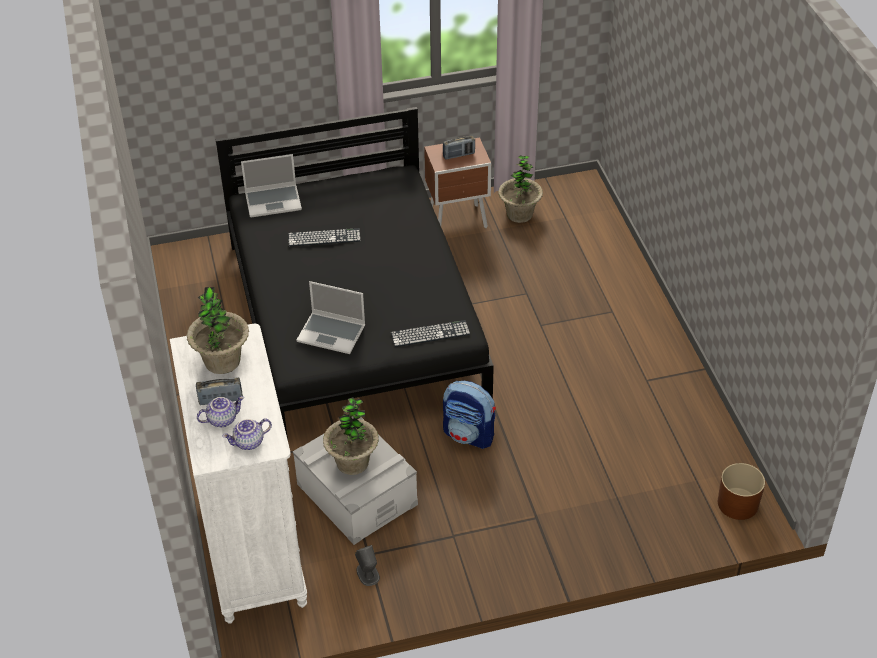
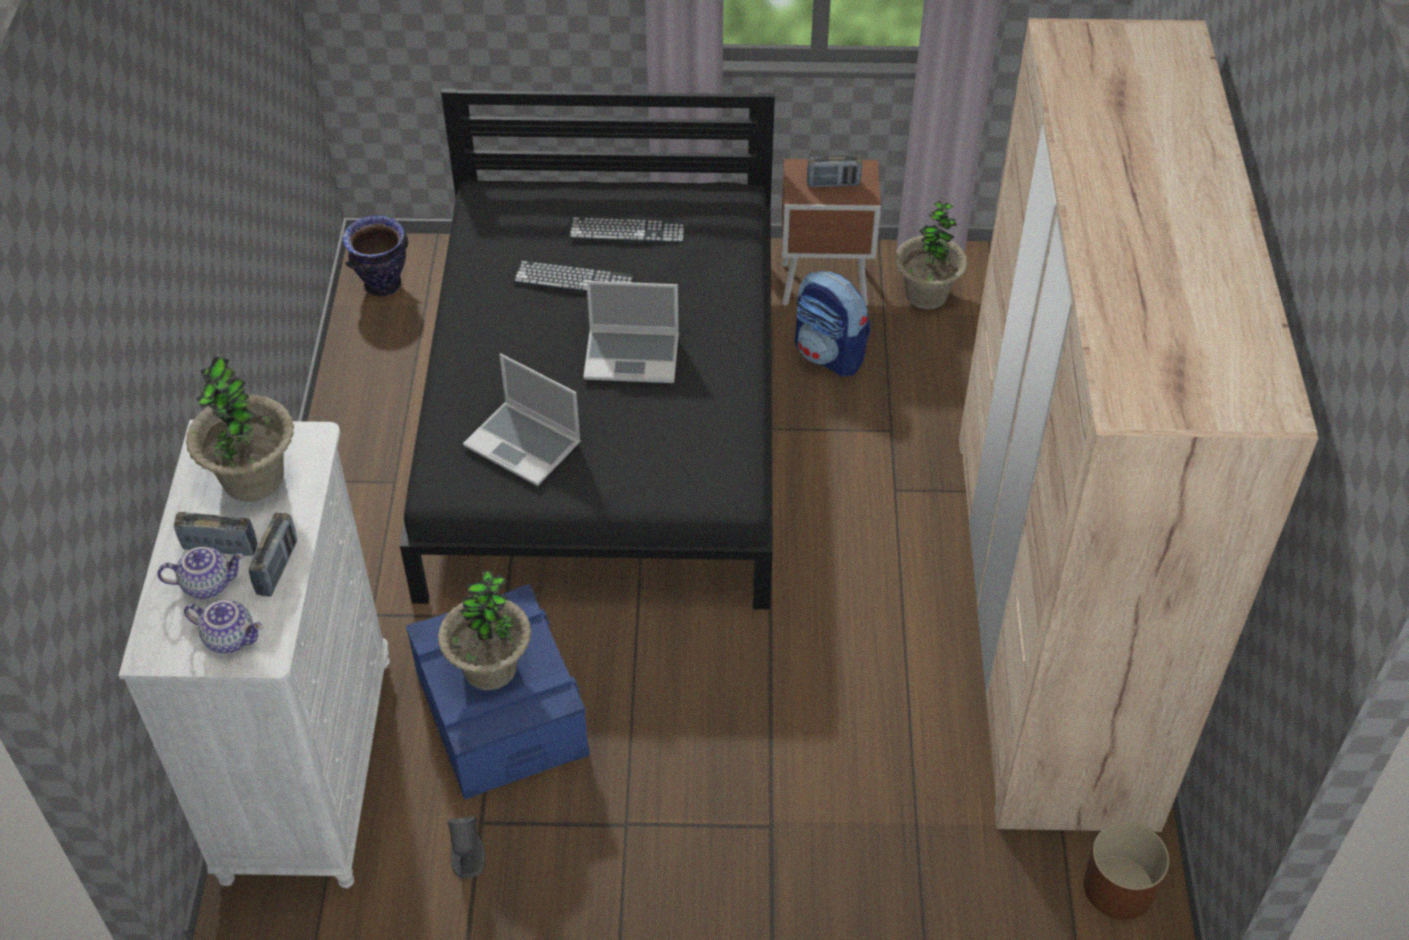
camera: 15 degrees right, 5 degrees up
teapot [222,418,272,450] -> teapot turned 150 degrees counterclockwise [184,600,263,654]
laptop [241,154,302,217] -> laptop moved to [583,281,679,383]
grey storage box [293,417,418,545] -> blue storage box [406,584,590,800]
keyboard [391,320,470,347] -> keyboard moved to [569,217,685,243]
backpack [443,381,496,449] -> backpack moved to [795,271,870,377]
none -> radio [248,513,297,597]
none -> vase [343,215,408,297]
none -> beige wardrobe [959,18,1319,832]

